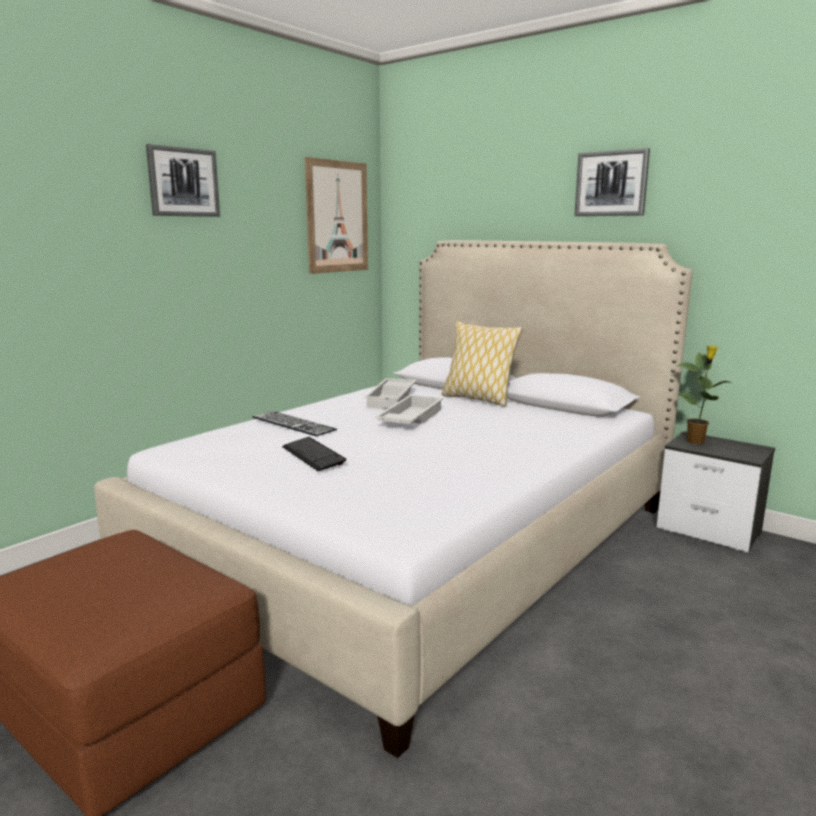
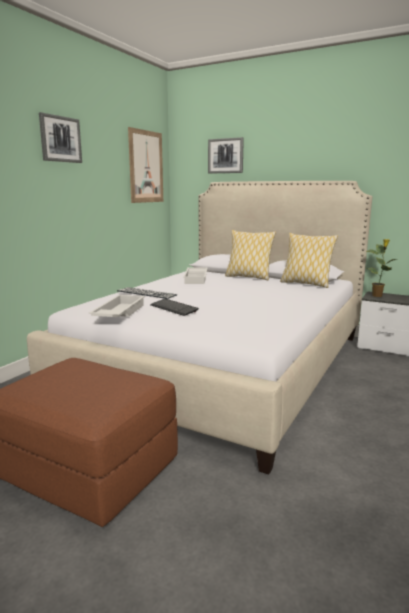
camera: 10 degrees left, 0 degrees up
white tray [375,395,443,424] -> white tray moved to [89,295,145,317]
picture [574,148,650,216] -> picture moved to [208,137,244,174]
none -> pillow [280,233,338,288]

